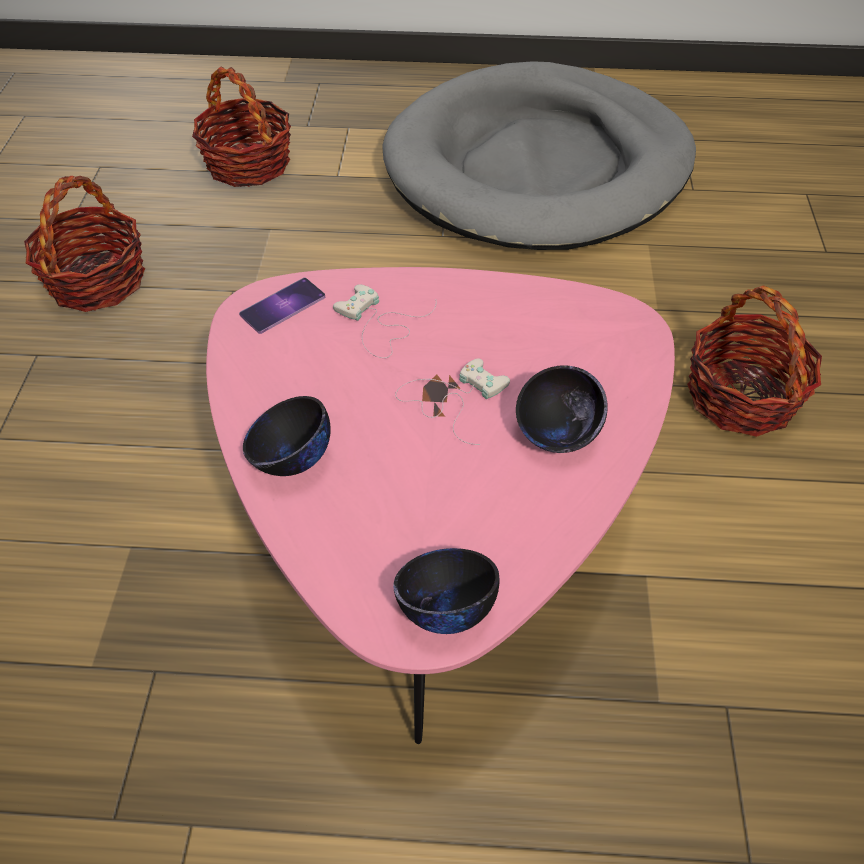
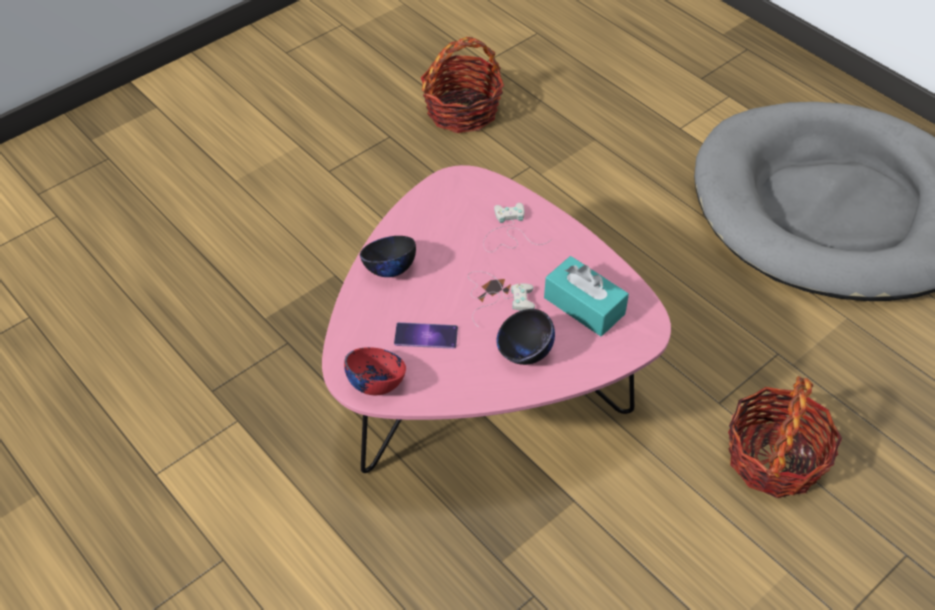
camera: 45 degrees right, 0 degrees up
basket [192,67,291,187] -> none
phone [239,278,325,334] -> phone moved to [394,322,458,349]
black bowl [393,548,499,634] -> red bowl [344,347,406,395]
none -> turquoise tissue box [544,256,629,336]

